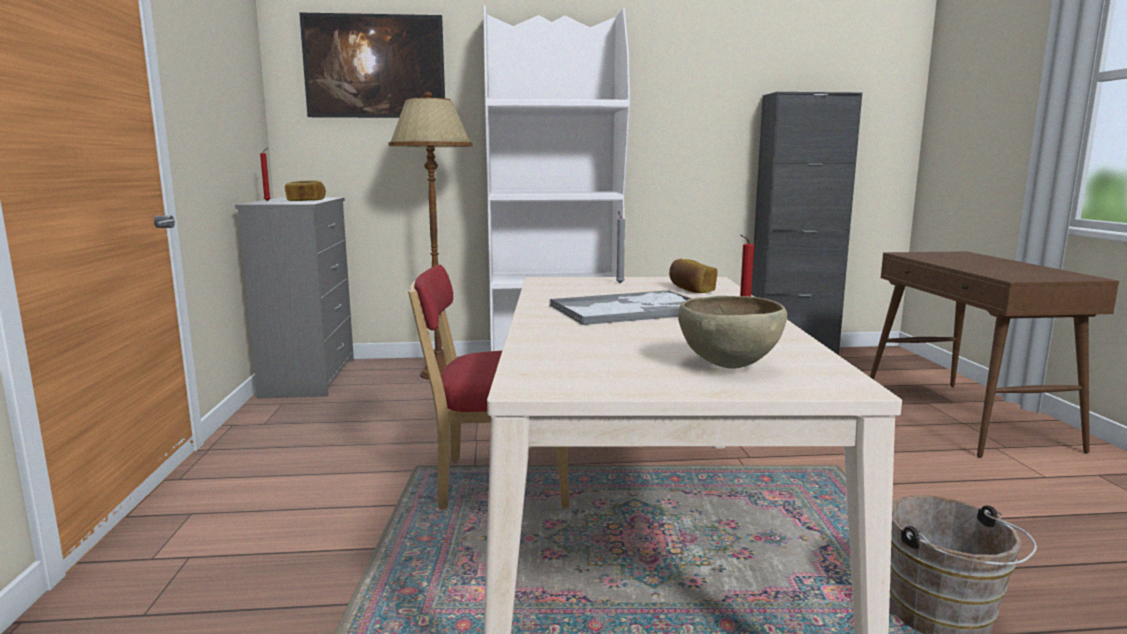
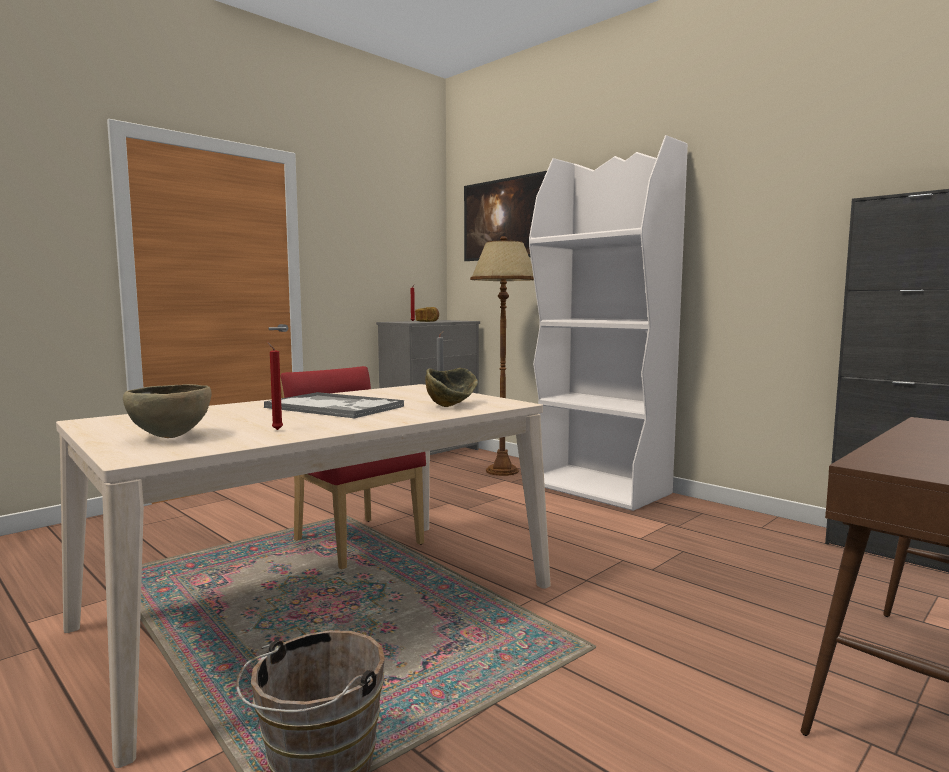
camera: 50 degrees right, 5 degrees down
bread [669,259,718,293] -> bowl [425,368,478,407]

